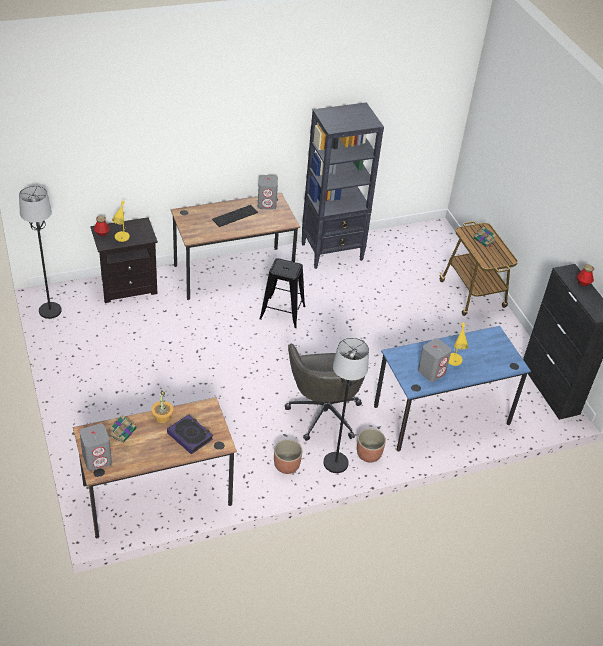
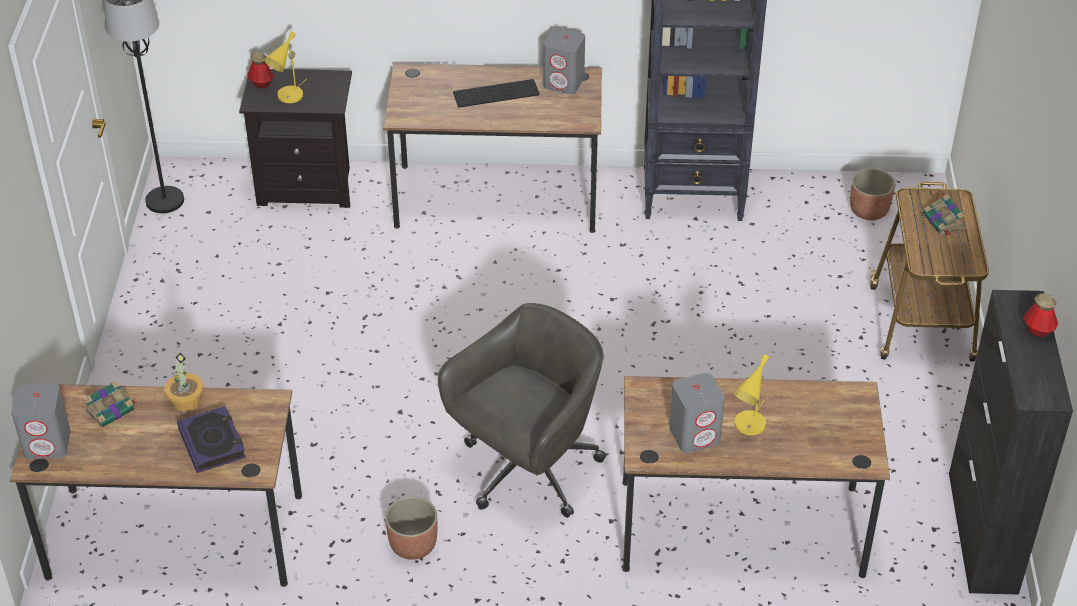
camera: 25 degrees right, 0 degrees up
black stool [259,258,305,328] -> none
grey office chair [285,341,366,441] -> grey office chair turned 150 degrees counterclockwise [438,303,606,518]
black floor lamp [323,337,369,473] -> none
planter [357,428,386,462] -> planter moved to [850,168,895,220]
blue desk [374,326,531,452] -> brown desk [622,376,890,578]

